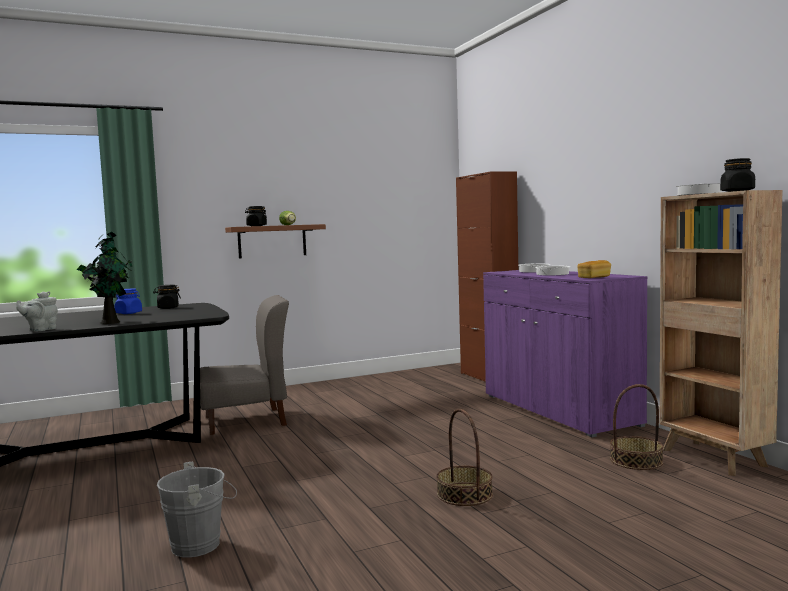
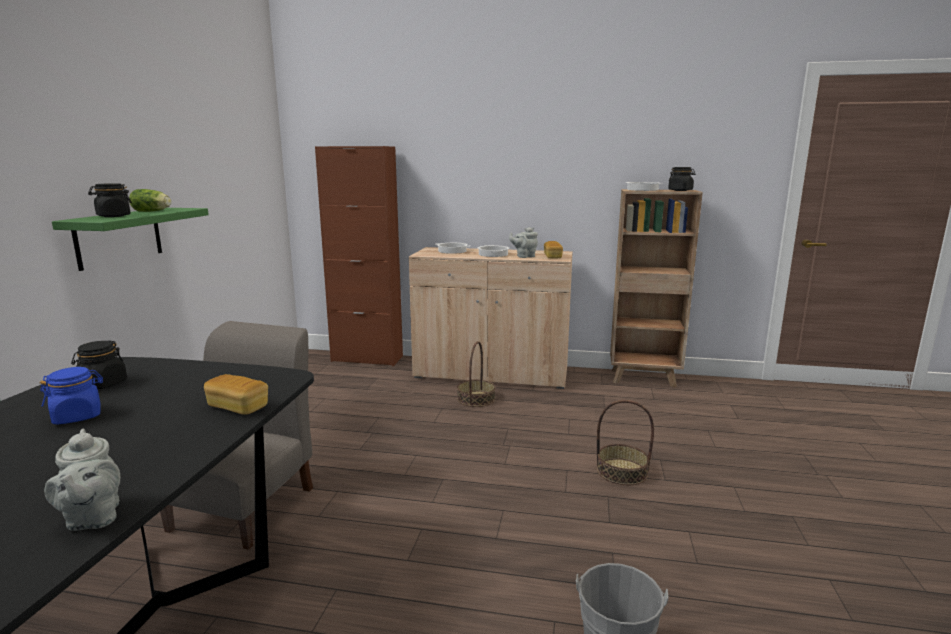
camera: 55 degrees left, 10 degrees up
potted plant [76,232,133,324] -> none
brown shelf [225,224,326,259] -> green shelf [52,208,209,271]
purple cabinet [483,270,648,437] -> beige cabinet [409,247,573,389]
basket [610,384,663,470] -> basket moved to [457,341,496,407]
none -> bread [204,374,268,415]
none -> grey teapot [509,227,538,258]

